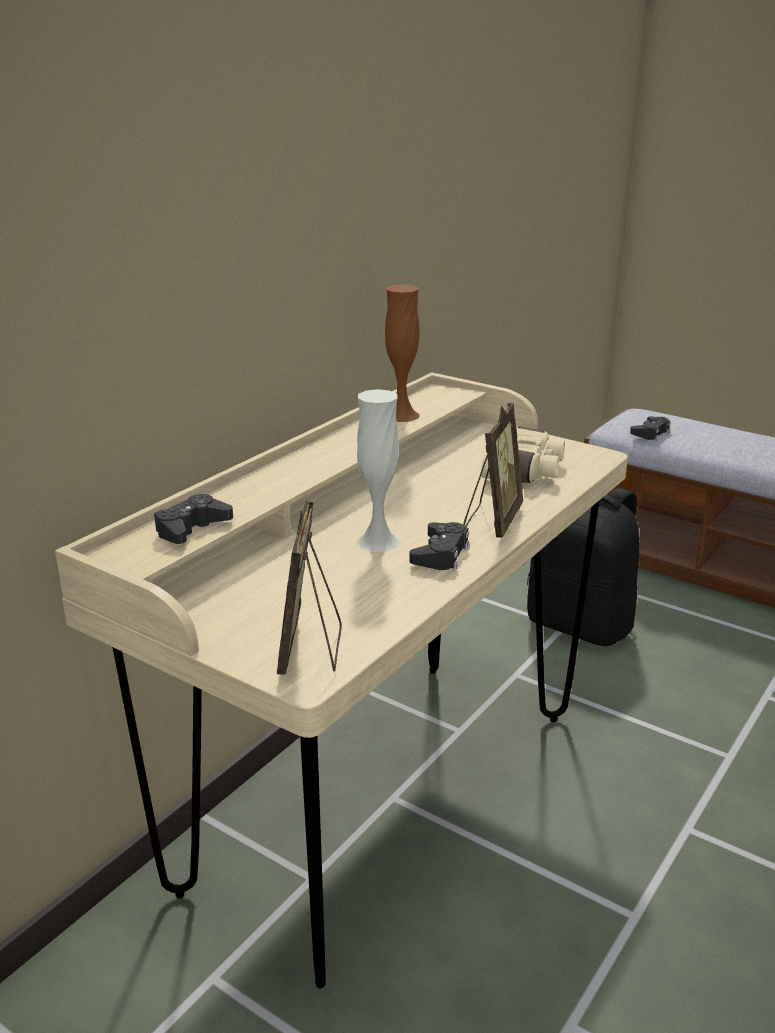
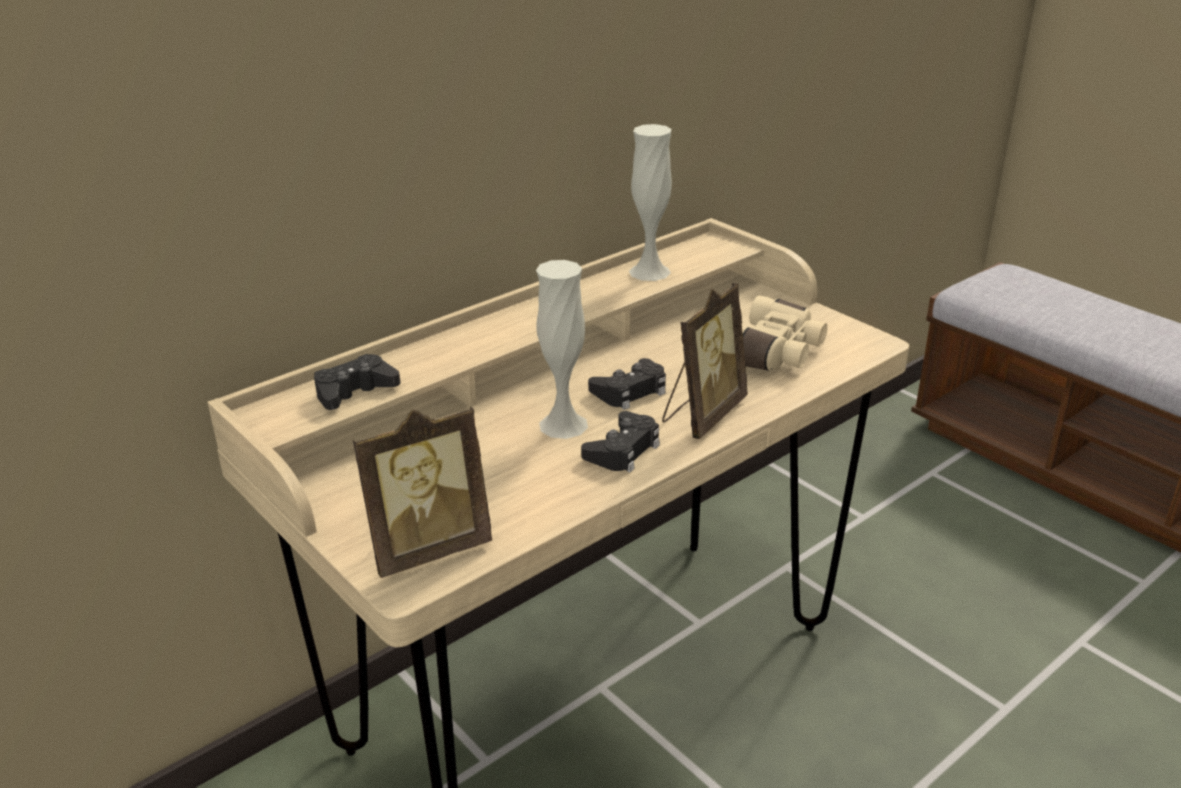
camera: 15 degrees right, 5 degrees up
picture frame [277,501,342,675] -> picture frame turned 135 degrees counterclockwise [353,407,492,578]
brown vase [385,285,420,422] -> white vase [629,124,672,281]
black backpack [527,488,640,646] -> none
black game controller [630,416,670,441] -> black game controller moved to [588,358,666,410]

